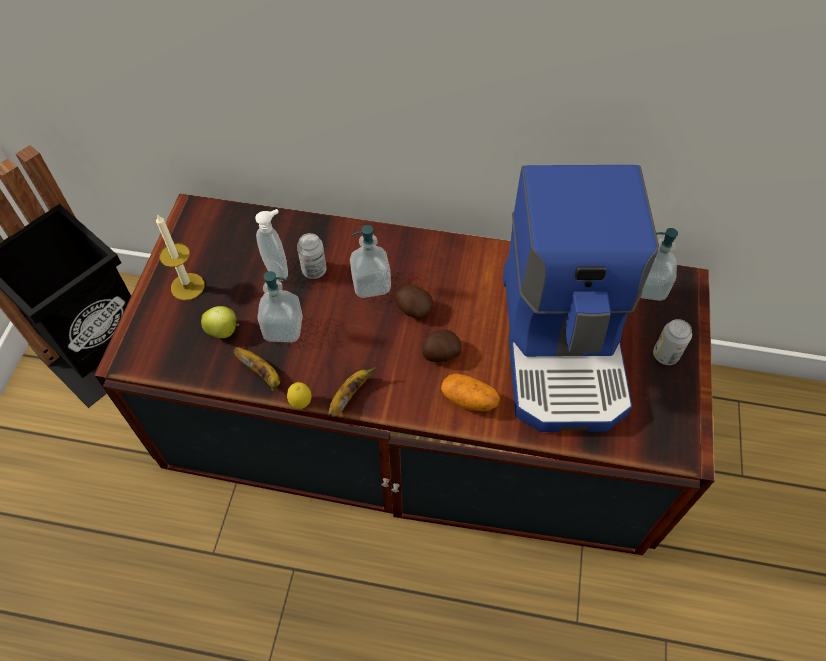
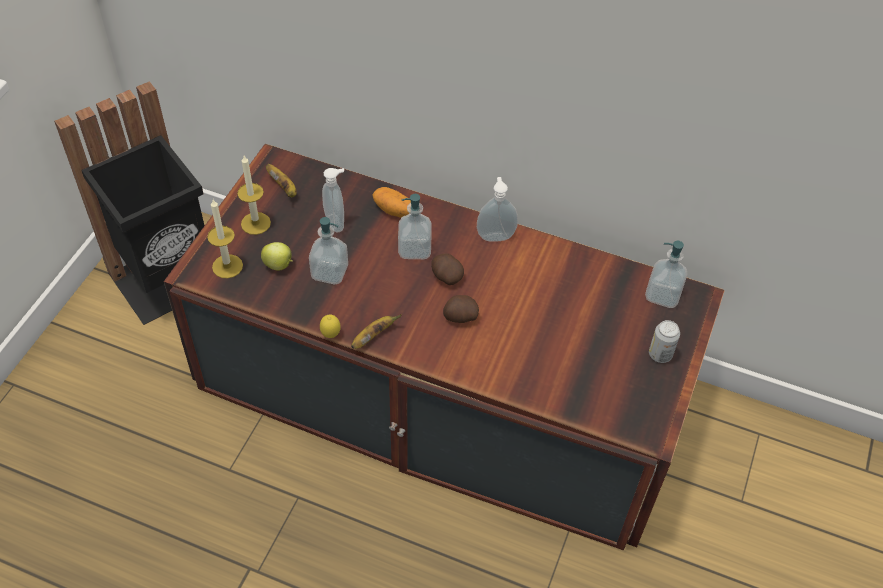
camera: 10 degrees right, 5 degrees down
banana [234,347,280,391] -> banana moved to [266,164,297,197]
can [297,233,326,279] -> none
potato [441,373,500,411] -> potato moved to [372,187,411,218]
coffee machine [503,165,659,432] -> none
none -> candle [207,200,243,278]
none -> soap dispenser [477,177,518,242]

